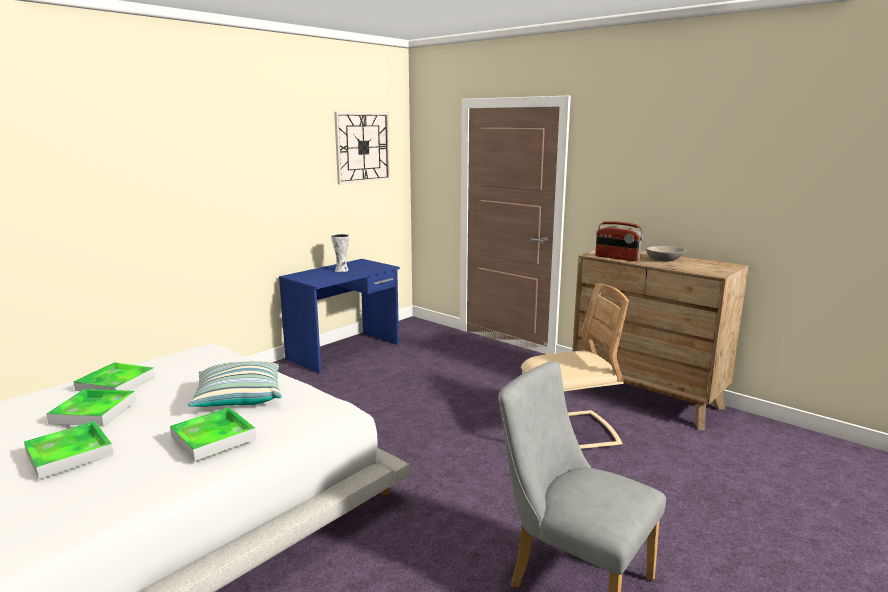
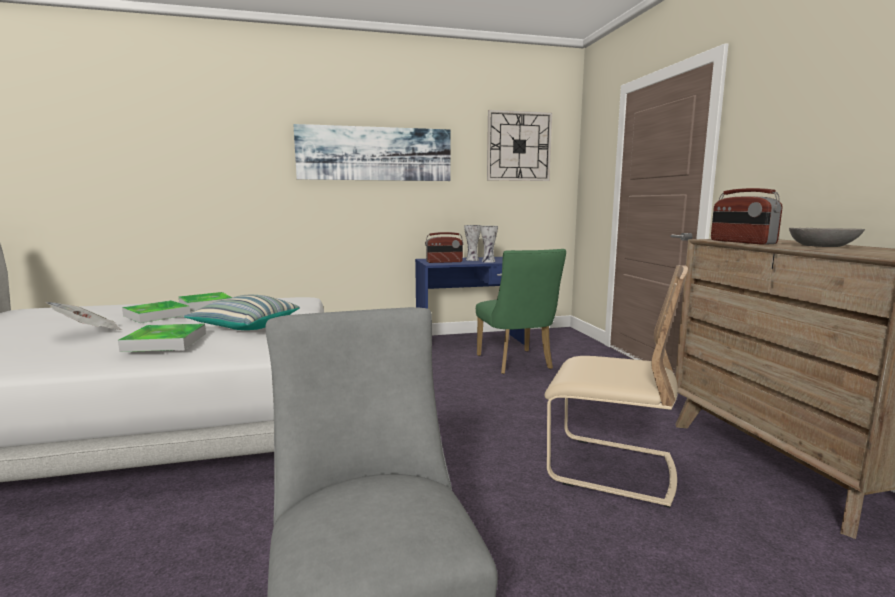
camera: 35 degrees right, 5 degrees down
tray [24,421,114,479] -> newspaper [45,302,122,330]
none -> picture [293,124,450,181]
none -> radio [425,232,464,263]
none -> green chair [476,249,566,374]
none -> vase [480,226,498,263]

